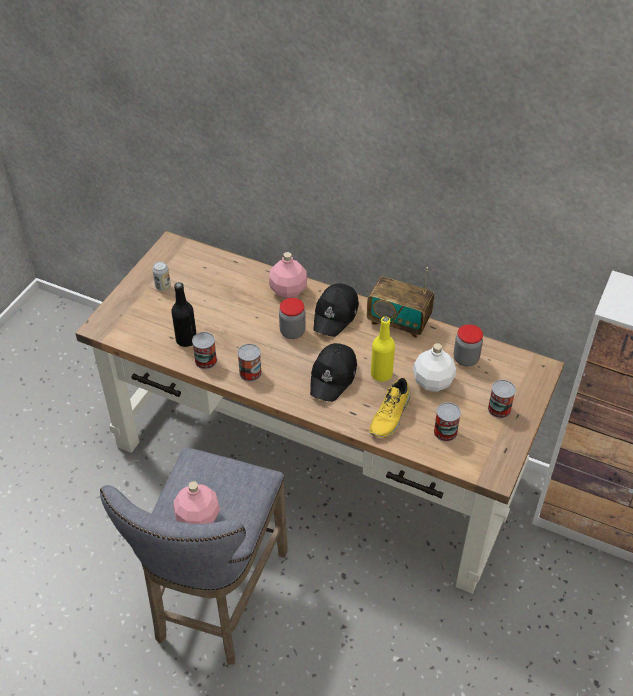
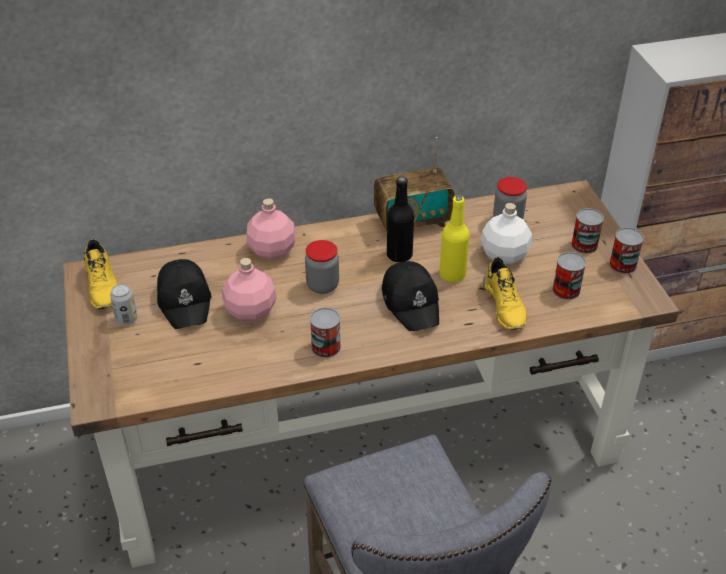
camera: 40 degrees left, 5 degrees down
black bottle [171,282,197,347] -> black bottle moved to [387,177,414,263]
pink bottle [173,481,220,524] -> pink bottle moved to [222,258,277,322]
can [192,332,217,369] -> can moved to [609,227,644,274]
black cap [313,283,359,337] -> black cap moved to [157,259,211,329]
none -> yellow shoe [84,239,118,309]

